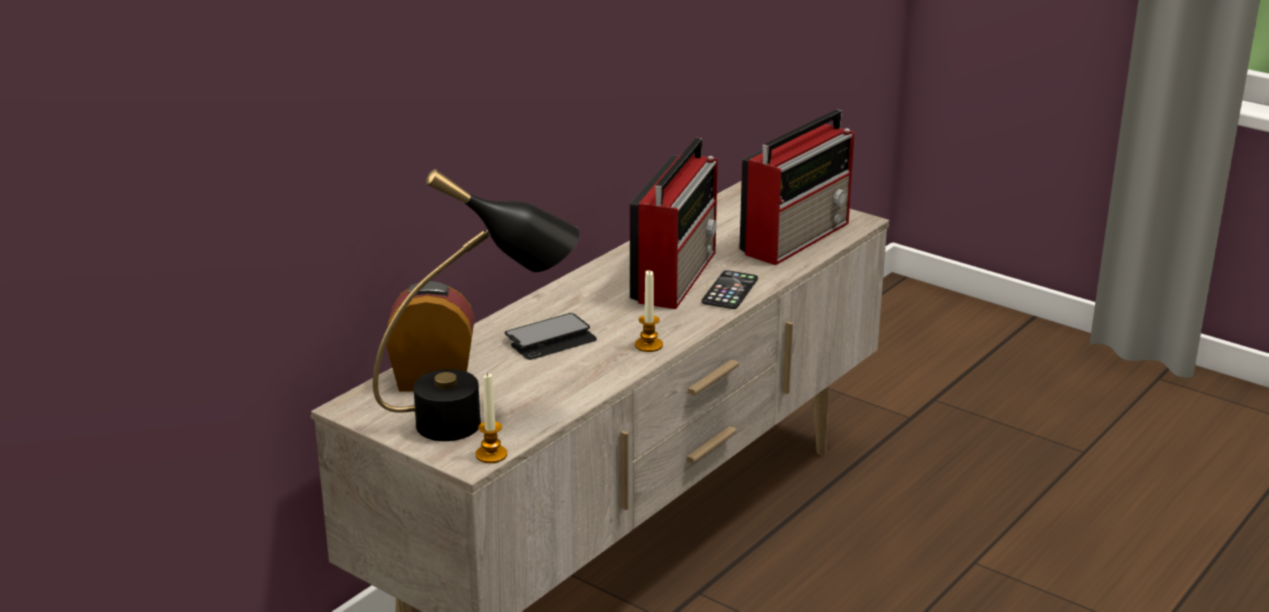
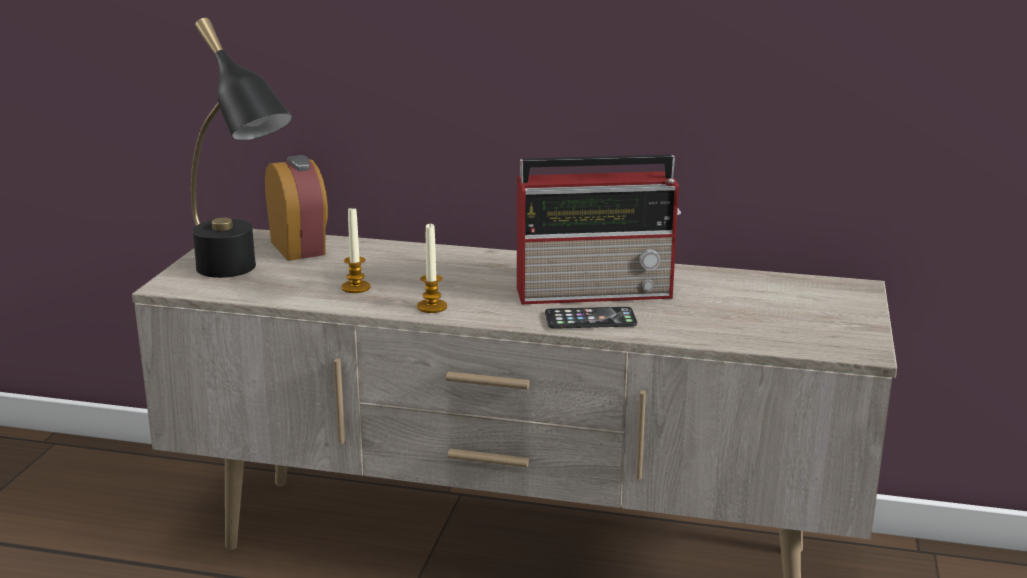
camera: 65 degrees right, 5 degrees down
candle [476,372,507,463] -> candle moved to [341,208,371,293]
phone [505,313,597,360] -> none
radio [739,110,854,265] -> none

